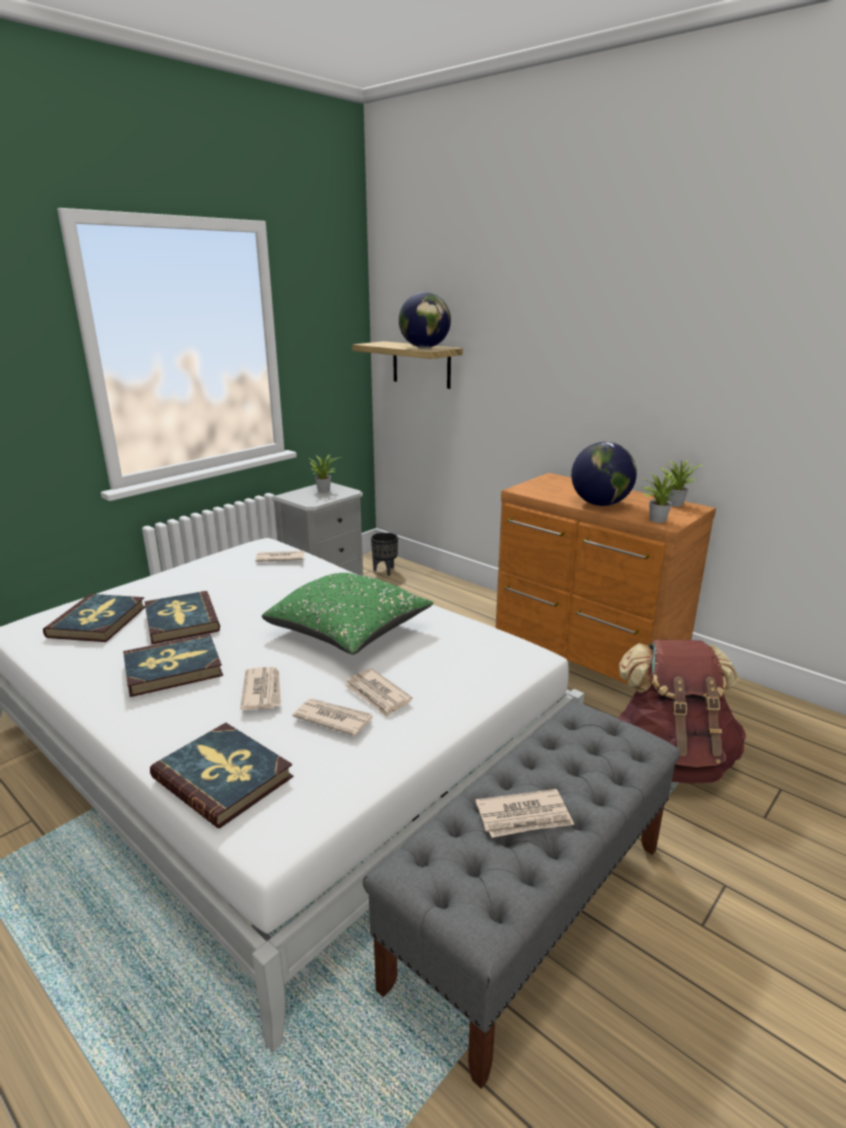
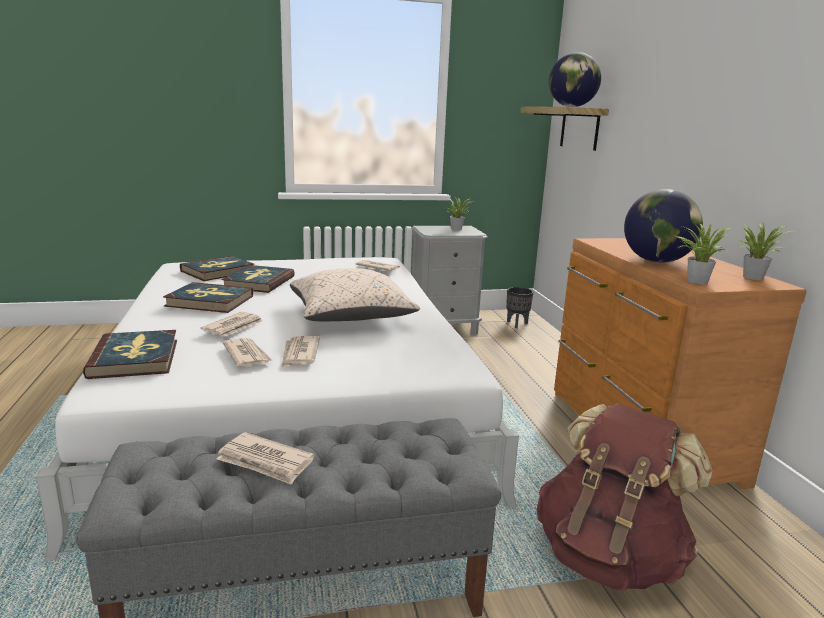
camera: 35 degrees right, 5 degrees down
green pillow [262,573,434,655] -> beige pillow [290,268,420,321]

